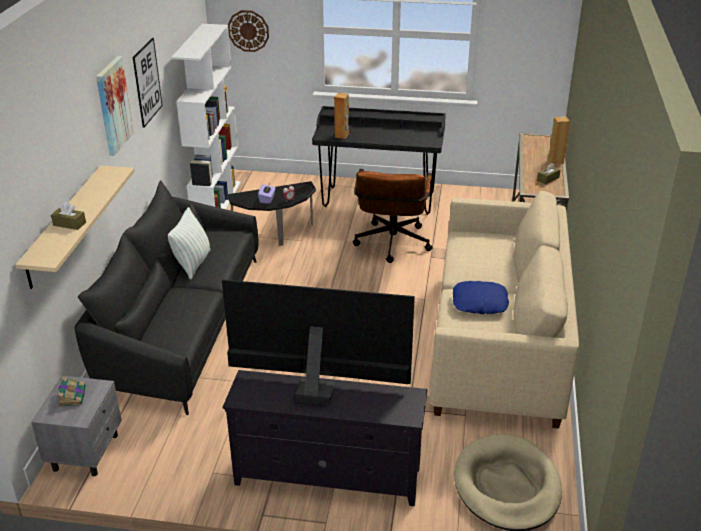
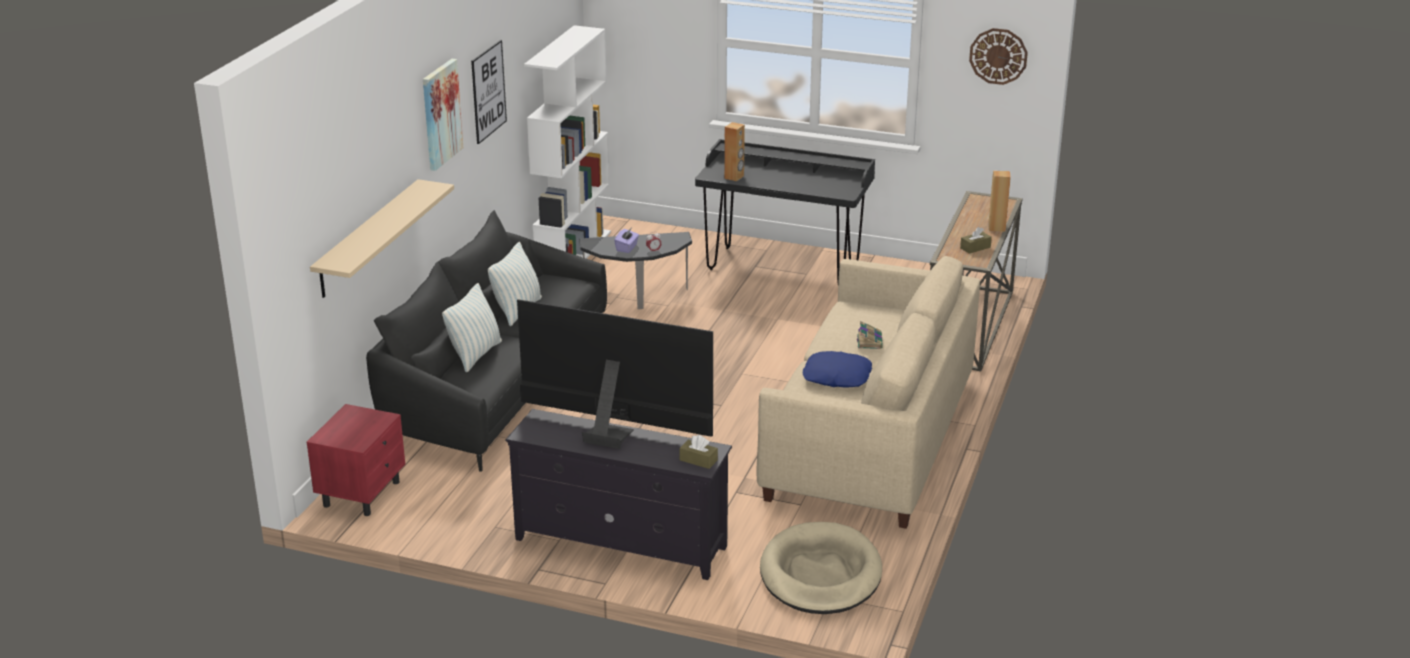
camera: 10 degrees right, 5 degrees down
grey nightstand [31,376,122,476] -> red nightstand [307,404,405,516]
brown tissue box [51,202,86,230] -> brown tissue box moved to [680,435,718,469]
book [58,377,86,407] -> book moved to [857,321,883,349]
wall clock [228,10,269,52] -> wall clock moved to [969,28,1028,85]
brown office chair [353,169,433,263] -> none
none -> pillow [442,283,502,373]

